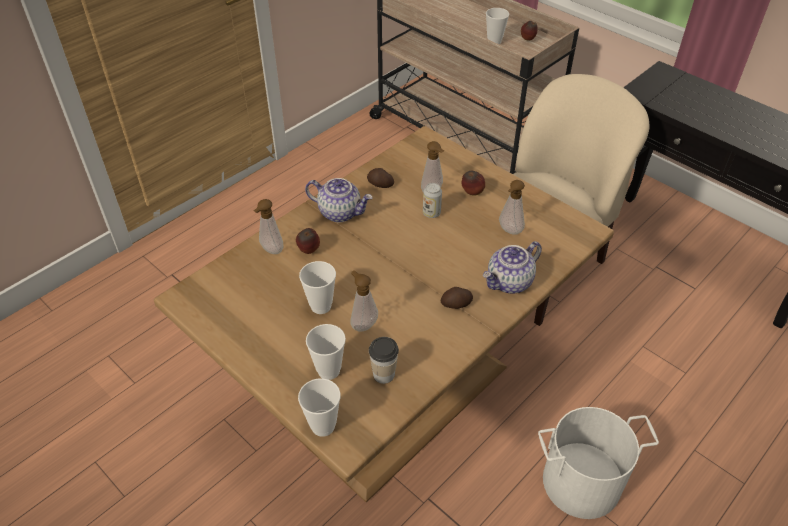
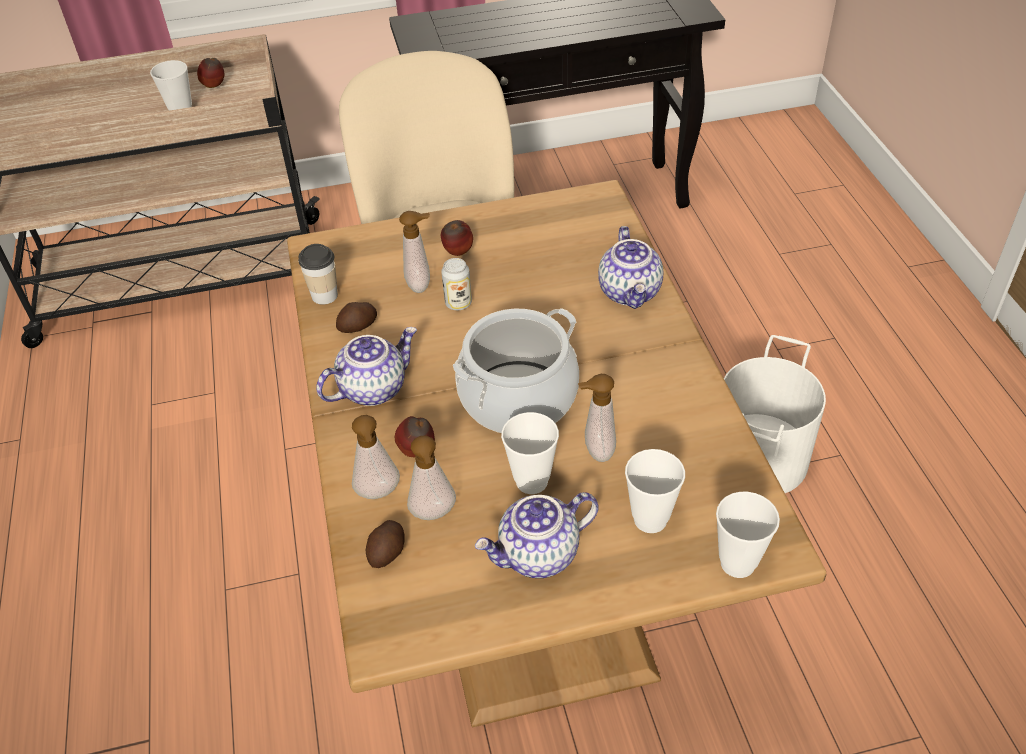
camera: 55 degrees left, 0 degrees up
cup [369,337,399,384] -> cup moved to [298,244,338,305]
potato [440,287,473,309] -> potato moved to [366,520,405,568]
soap dispenser [499,180,525,235] -> soap dispenser moved to [407,436,456,520]
none -> cooking pot [453,308,579,433]
none -> teapot [474,492,599,578]

